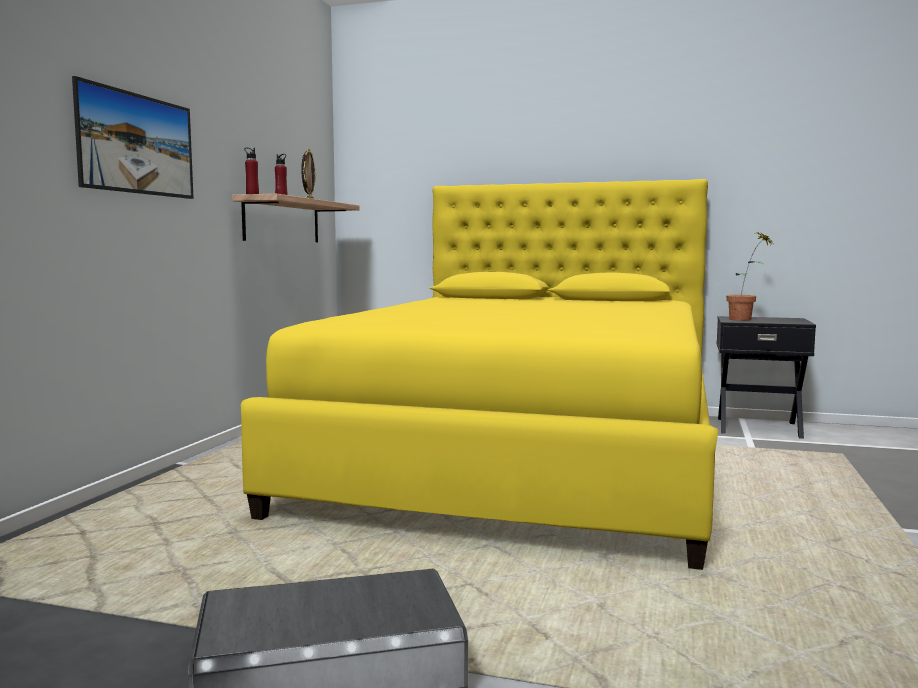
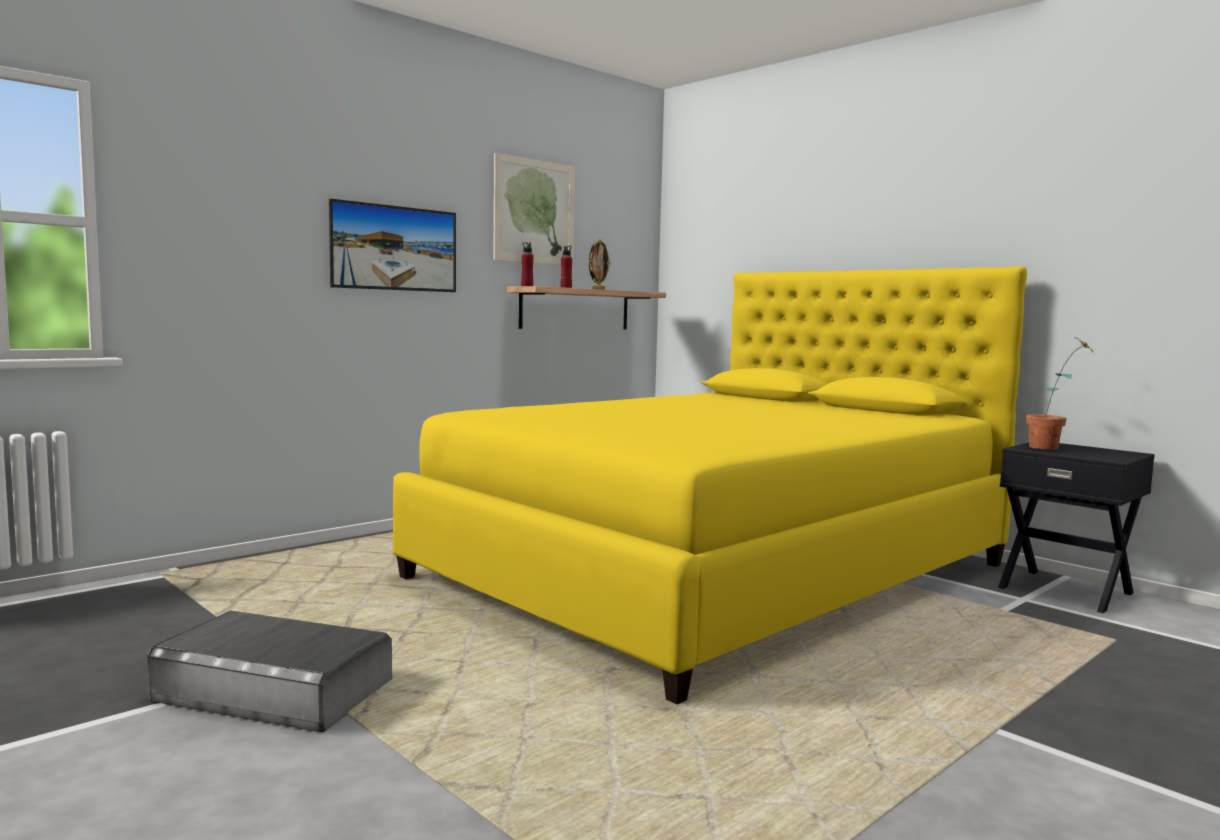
camera: 30 degrees right, 0 degrees up
none -> picture [493,153,575,266]

